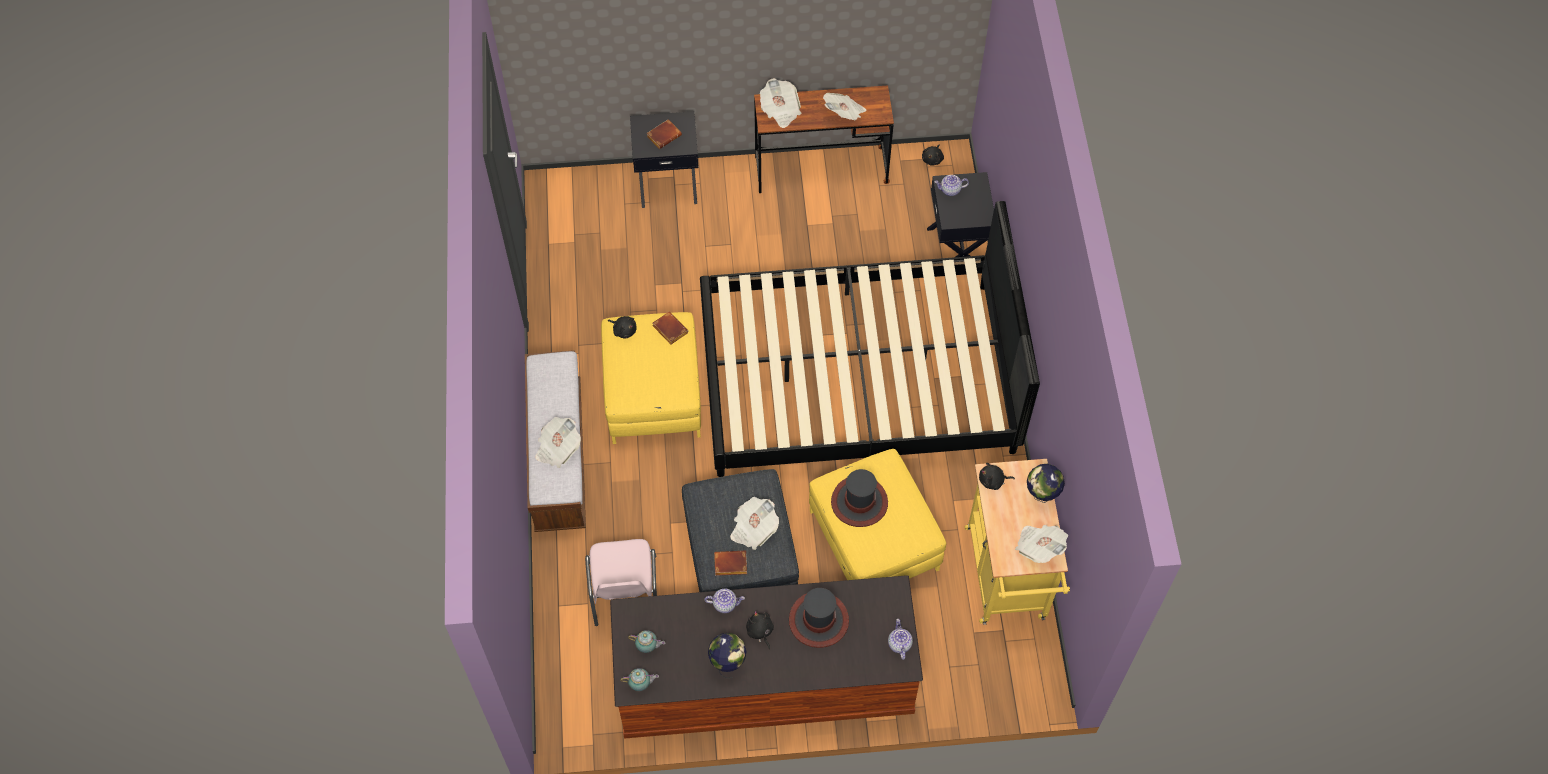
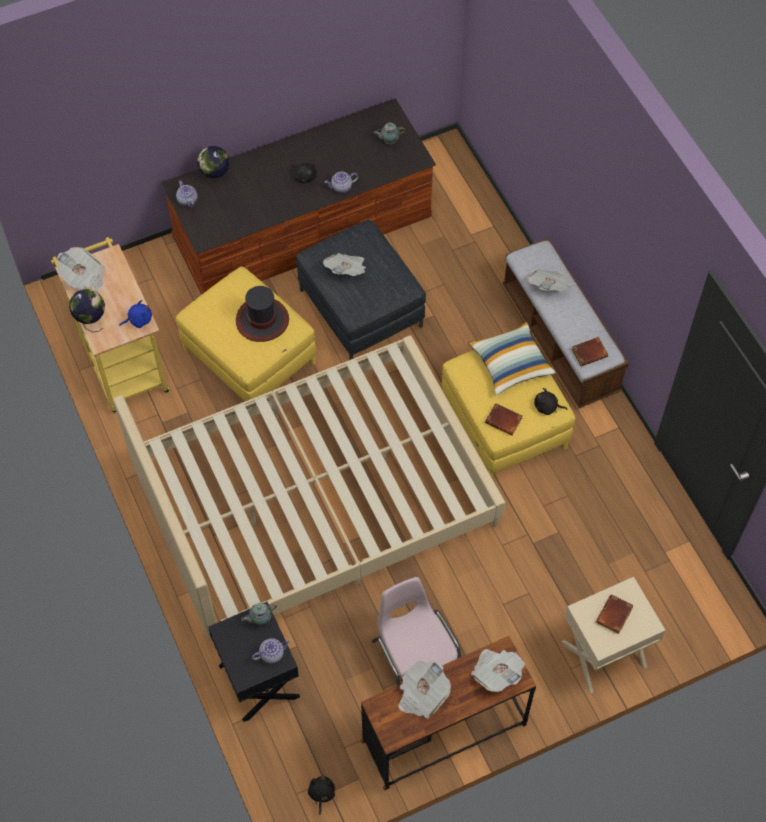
camera: 160 degrees right, 0 degrees up
pink chair [585,539,657,626] -> pink chair moved to [372,577,461,686]
teapot [620,668,659,691] -> teapot moved to [241,603,277,625]
black nightstand [630,111,699,208] -> beige nightstand [562,577,666,693]
black bed [700,201,1040,477] -> beige bed [113,335,505,641]
globe [708,633,747,678] -> globe moved to [197,146,229,184]
brown book [714,550,747,576] -> brown book moved to [572,337,608,367]
hat [789,588,849,648] -> none
black plush toy [979,463,1015,490] -> blue plush toy [119,300,152,328]
none -> pillow [468,322,556,395]

